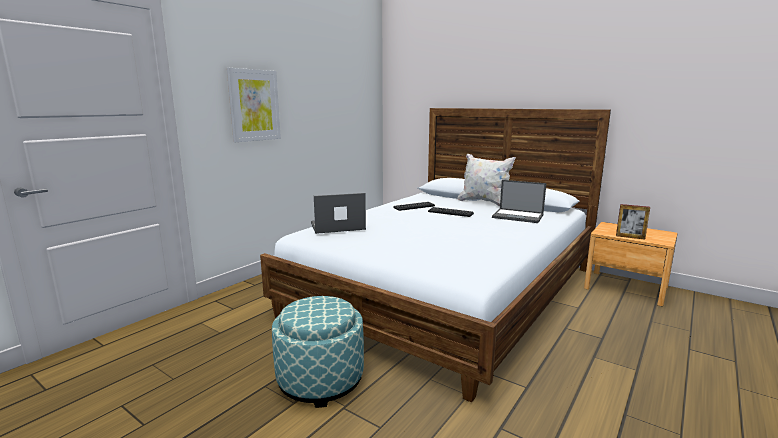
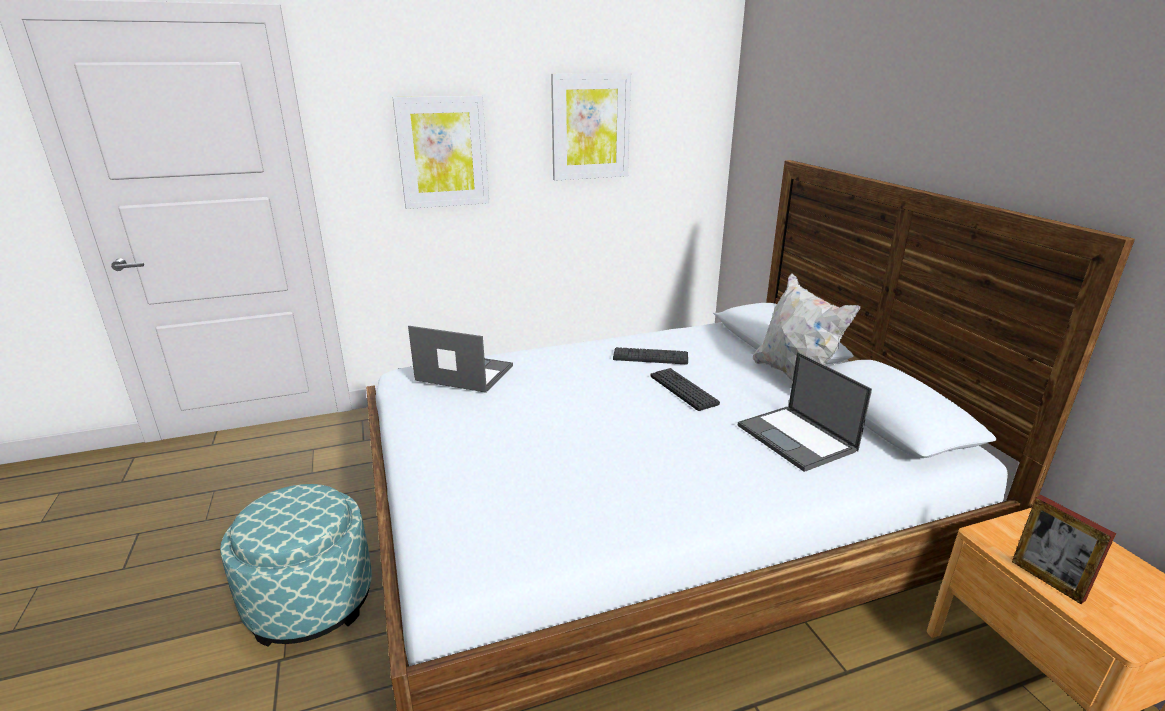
camera: 35 degrees right, 10 degrees up
none -> picture [551,73,631,181]

